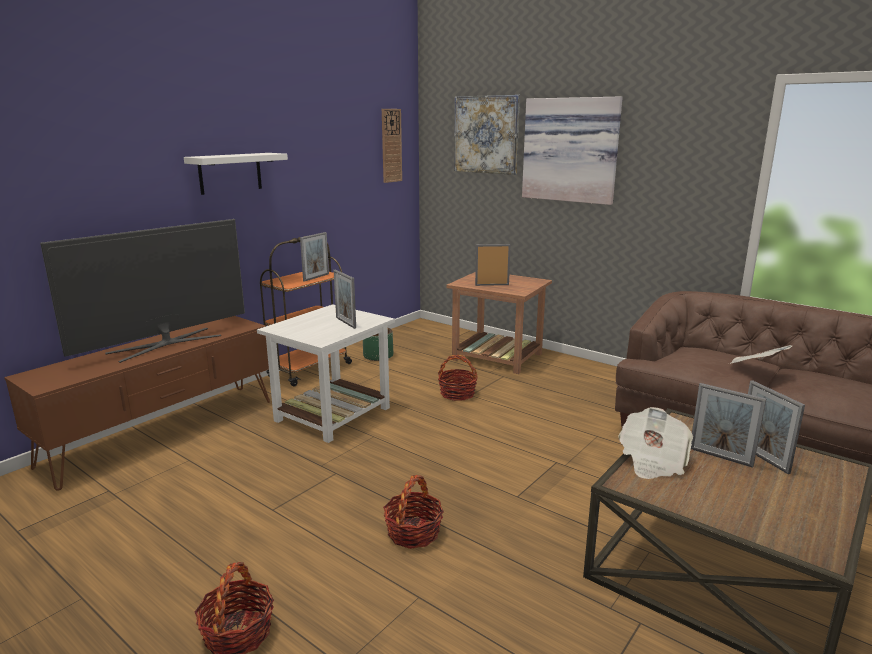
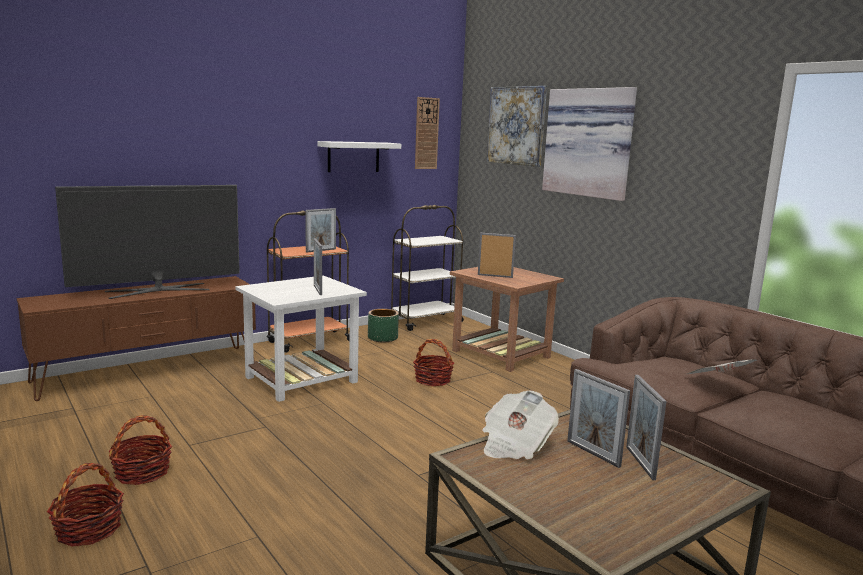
camera: 15 degrees right, 5 degrees down
white shelf [184,153,288,195] -> white shelf moved to [317,141,401,172]
basket [383,475,444,549] -> basket moved to [109,415,172,485]
none -> white cart [391,205,464,331]

